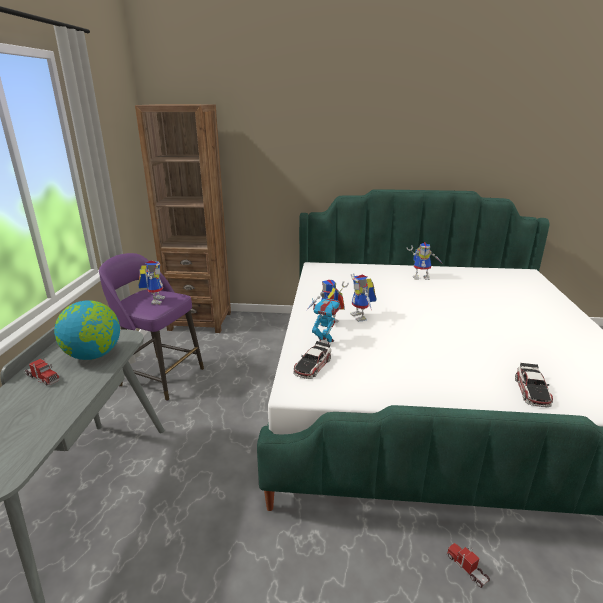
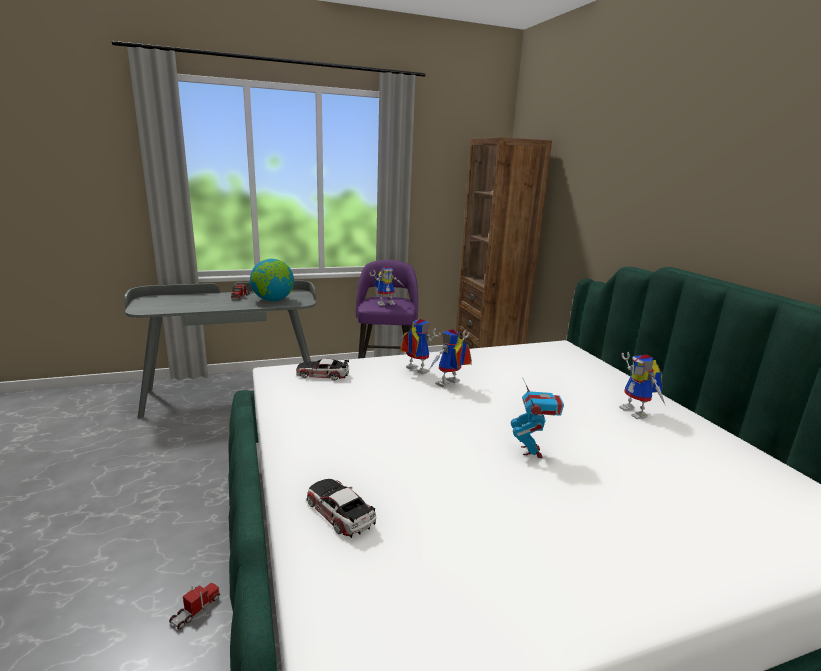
camera: 65 degrees right, 5 degrees down
toy robot [312,298,341,344] -> toy robot moved to [511,379,564,458]
toy car [515,363,553,408] -> toy car turned 60 degrees clockwise [306,479,376,538]

